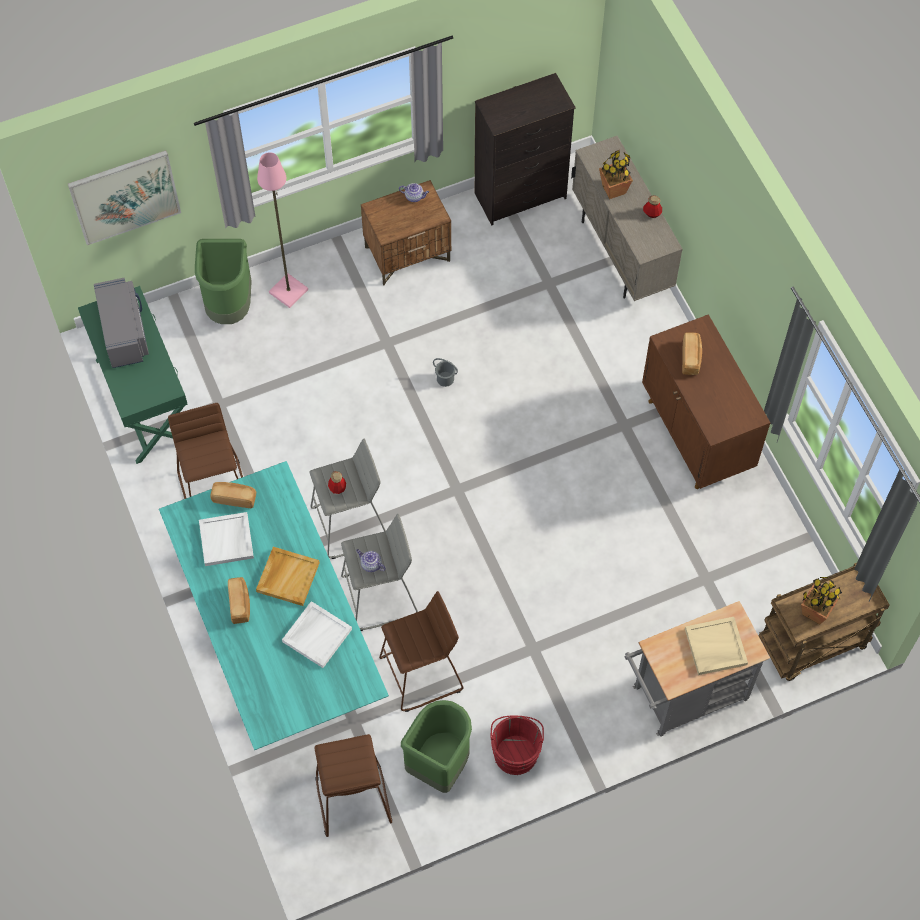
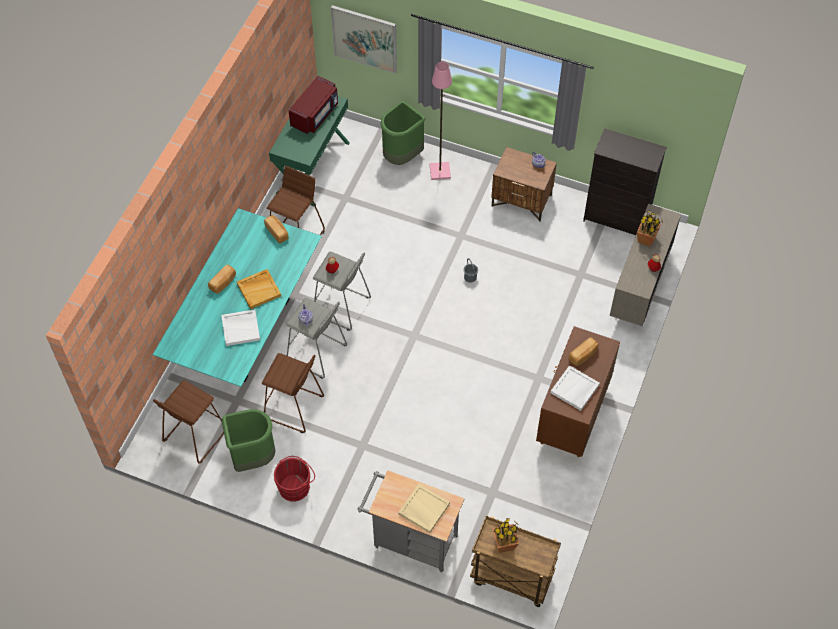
camera: 45 degrees right, 5 degrees down
grey microwave [94,278,149,368] -> red microwave [288,76,338,134]
white tray [199,512,254,566] -> white tray moved to [550,365,600,411]

